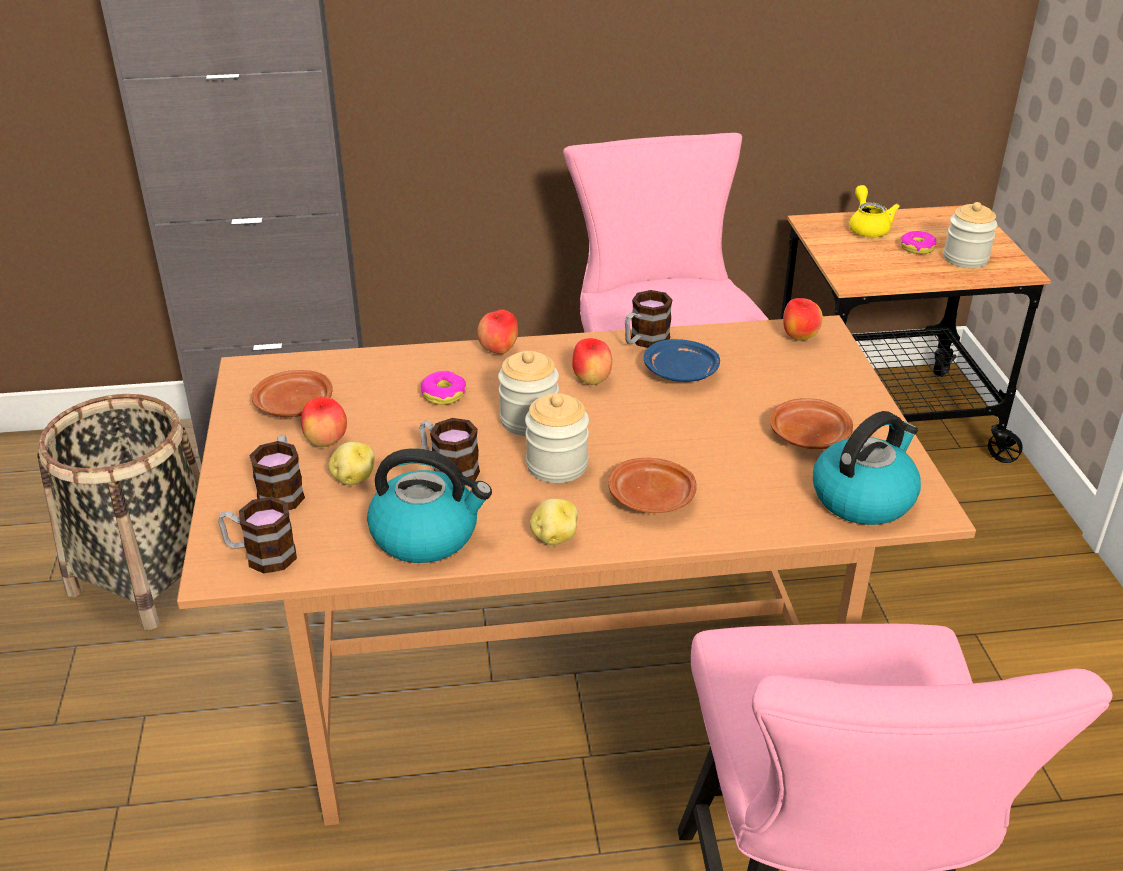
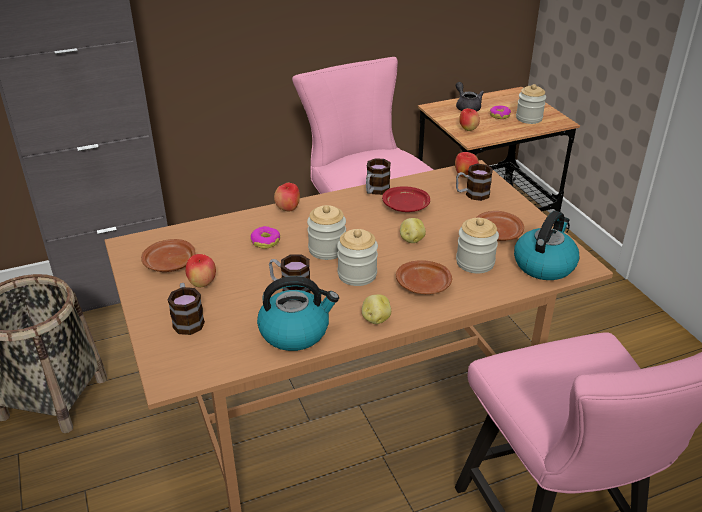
camera: 15 degrees left, 0 degrees up
mug [218,497,297,574] -> mug moved to [456,164,493,201]
potato [328,442,374,485] -> potato moved to [400,218,426,243]
apple [572,338,612,385] -> apple moved to [459,108,480,131]
blue plate [644,339,720,382] -> red plate [382,186,430,212]
yellow teapot [849,185,900,237] -> grey teapot [456,82,484,111]
none -> jar [456,218,499,273]

